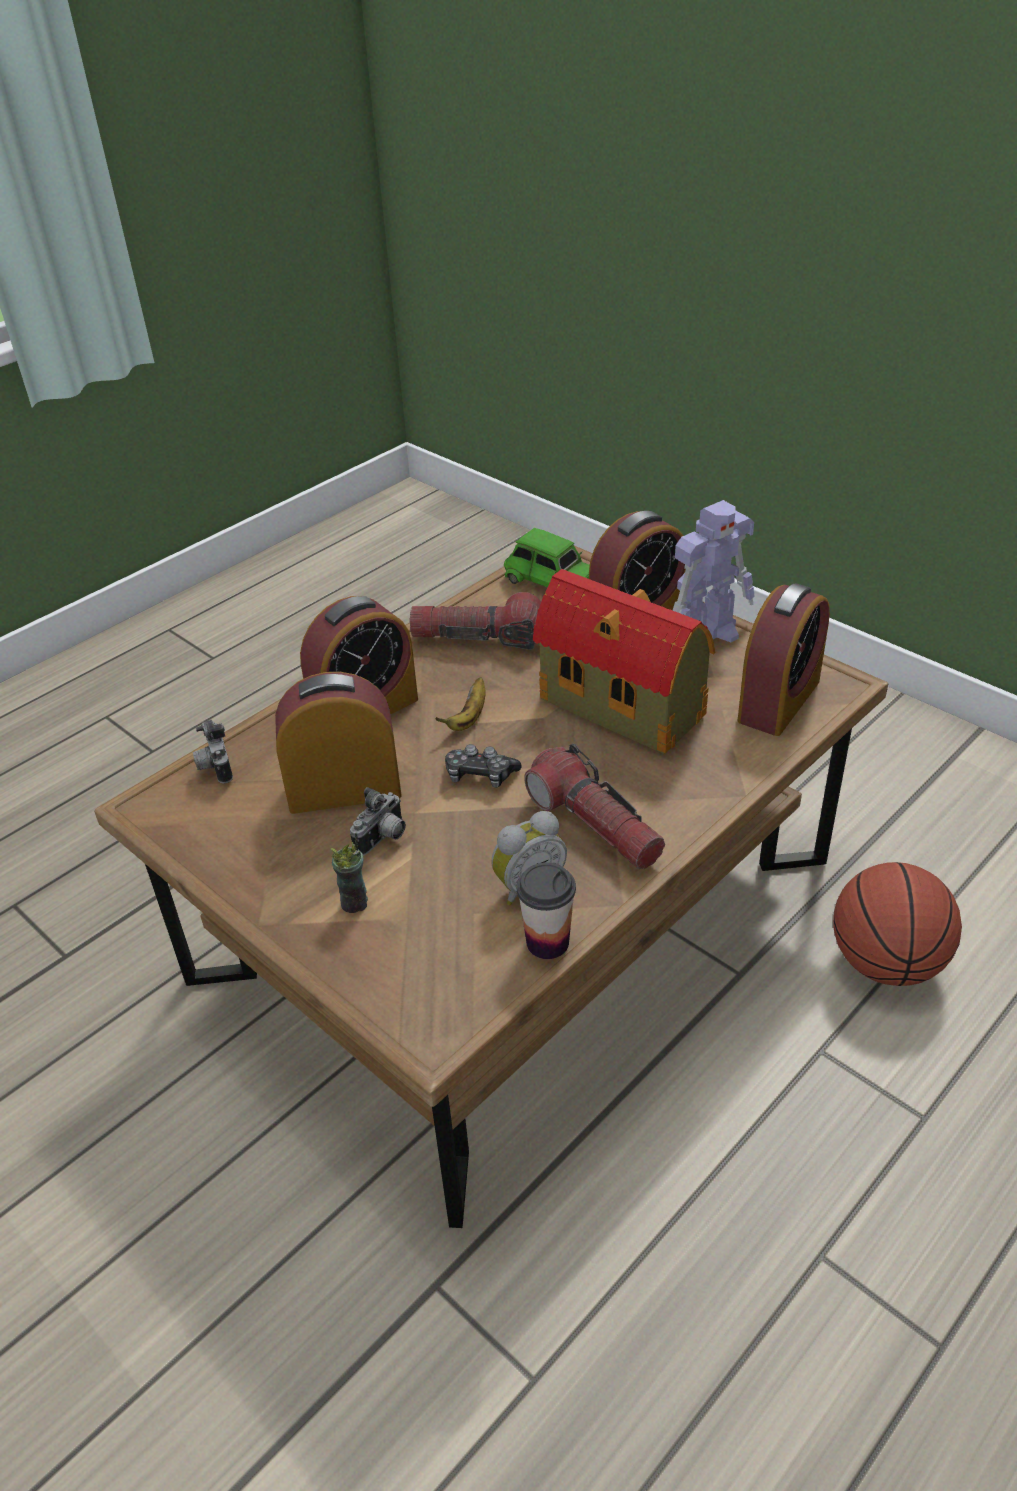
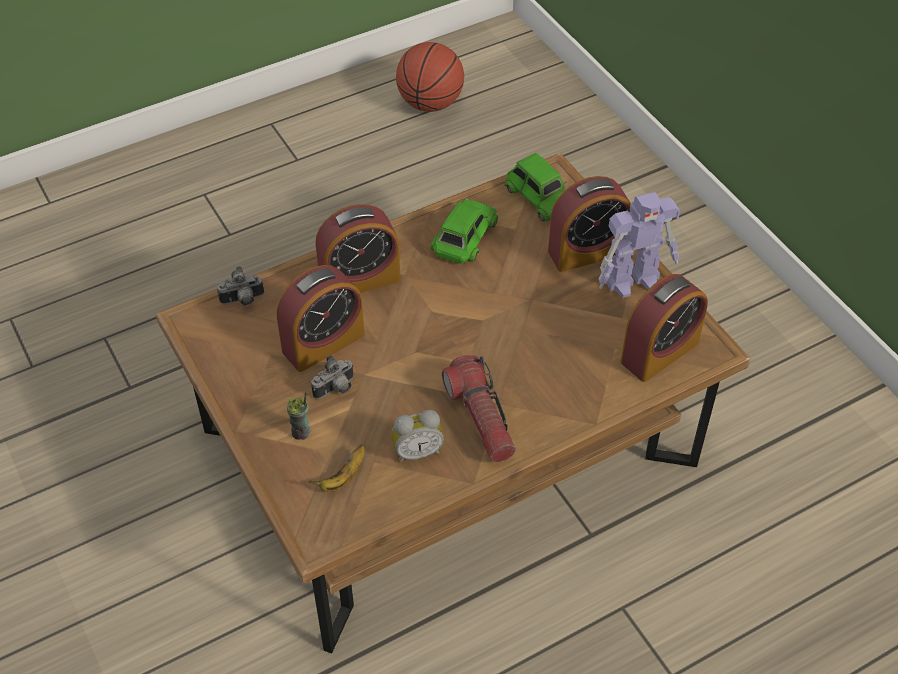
camera: 15 degrees right, 10 degrees up
camera [193,720,233,784] -> camera turned 105 degrees counterclockwise [217,266,264,306]
alarm clock [275,672,402,814] -> alarm clock turned 135 degrees clockwise [276,265,364,372]
flashlight [409,592,541,650] -> green toy car [430,198,498,264]
banana [435,677,486,731] -> banana moved to [309,445,365,492]
game controller [445,744,522,788] -> none
cup [517,862,576,959] -> none
toy house [533,569,715,754] -> none
basketball [833,862,962,986] -> basketball moved to [396,42,464,112]

